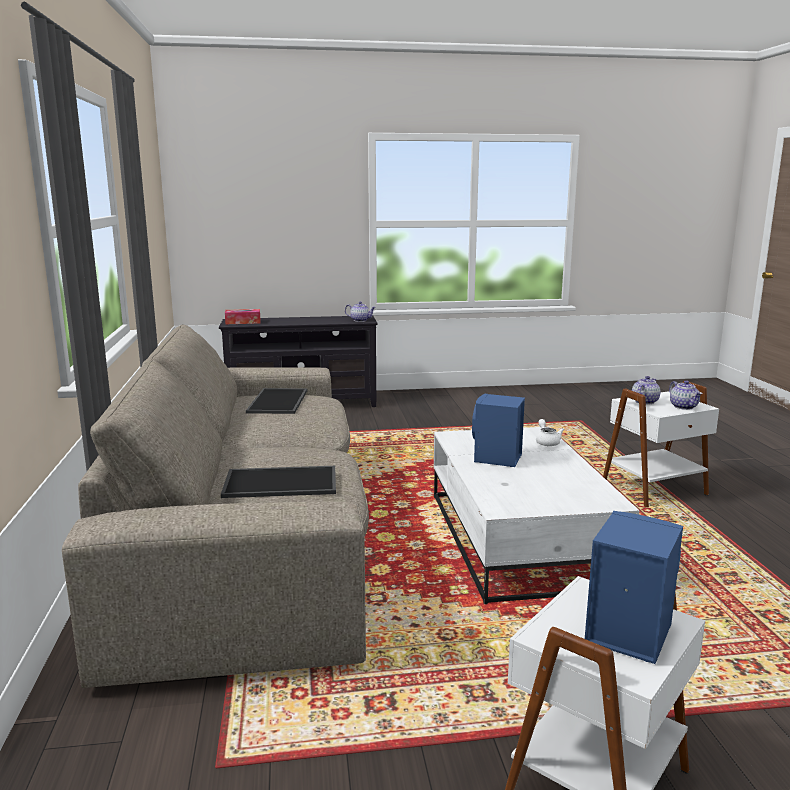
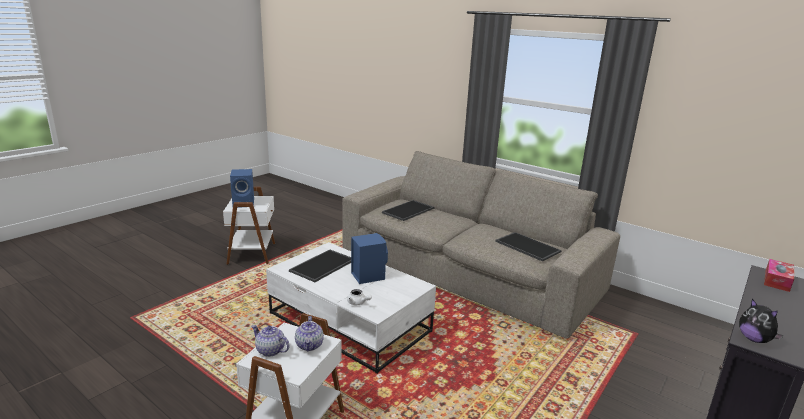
camera: 135 degrees right, 5 degrees up
teapot [345,301,376,322] -> plush toy [739,299,784,343]
none -> tray [289,250,351,282]

